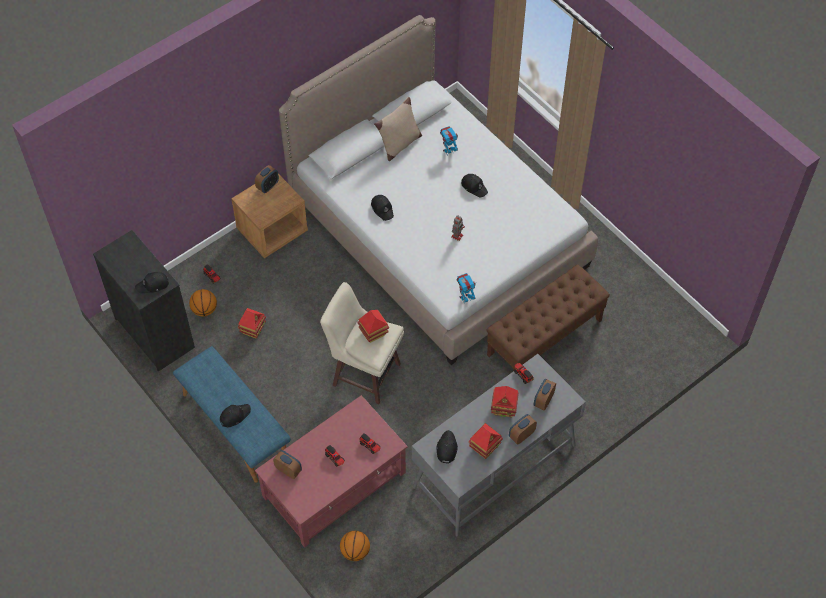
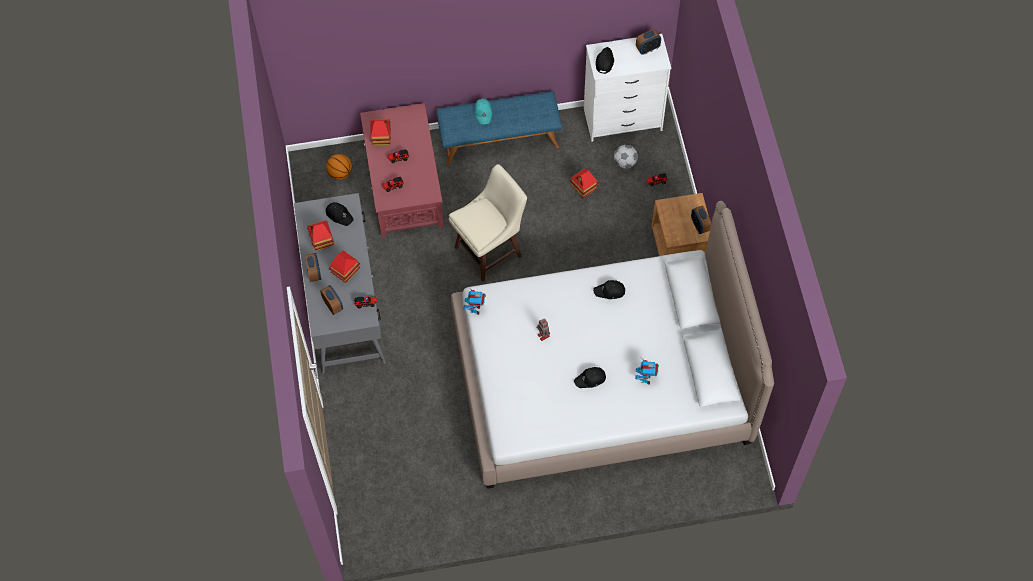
camera: 120 degrees right, 5 degrees up
black dresser [93,230,195,372] -> white dresser [584,34,671,142]
basketball [189,289,217,317] -> football [614,145,638,169]
black cap [220,404,251,428] -> turquoise cap [475,99,492,125]
alarm clock [273,450,302,479] -> alarm clock moved to [636,29,661,55]
toy house [357,310,389,343] -> toy house moved to [370,119,391,146]
beige pillow [374,97,422,161] -> none
brown bench [487,264,610,371] -> none

